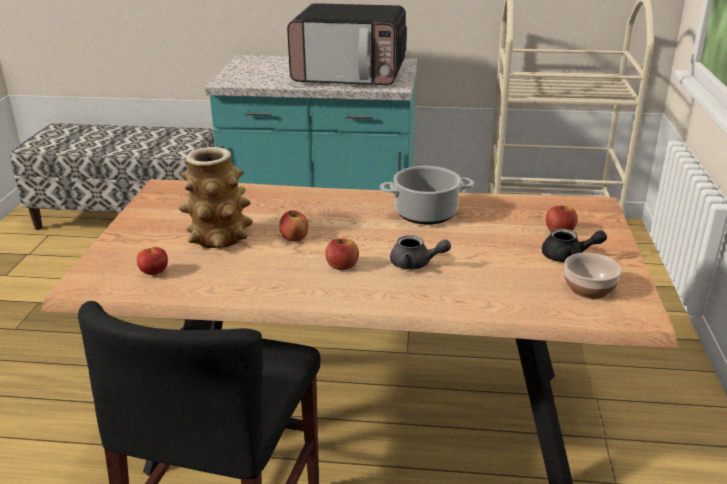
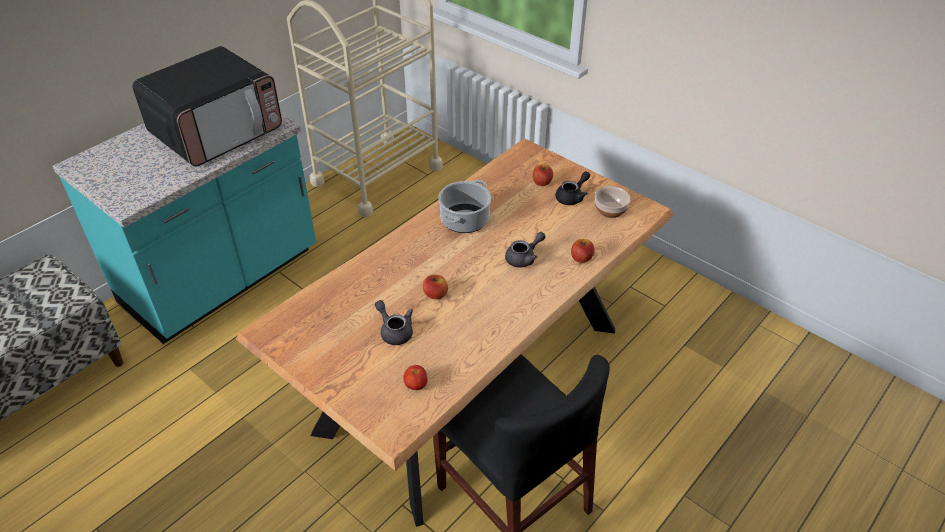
camera: 55 degrees left, 15 degrees up
vase [178,147,253,248] -> grey teapot [375,300,413,345]
apple [325,238,359,270] -> apple moved to [571,239,595,263]

